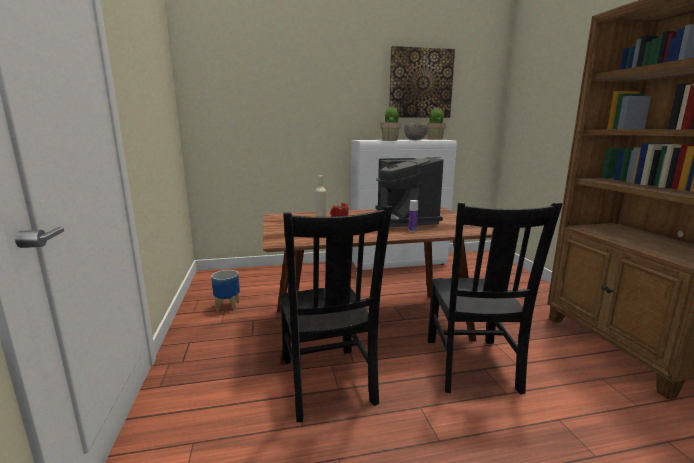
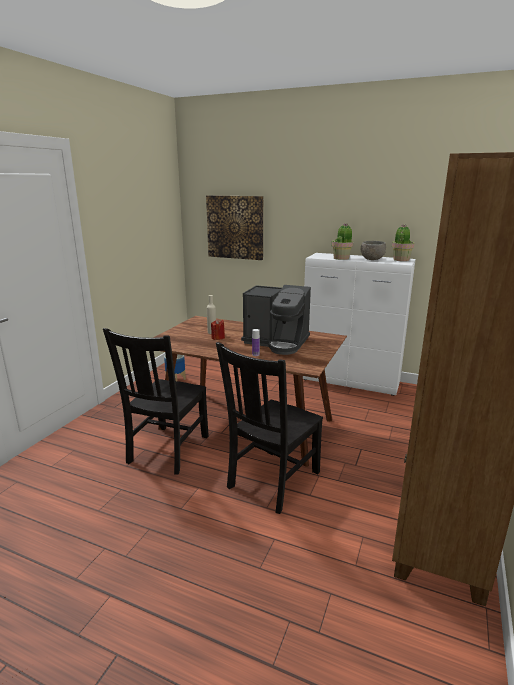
camera: 35 degrees right, 5 degrees up
coffee machine [376,157,443,227] -> coffee machine turned 90 degrees counterclockwise [241,285,311,355]
picture [389,46,455,118] -> picture moved to [206,195,263,260]

